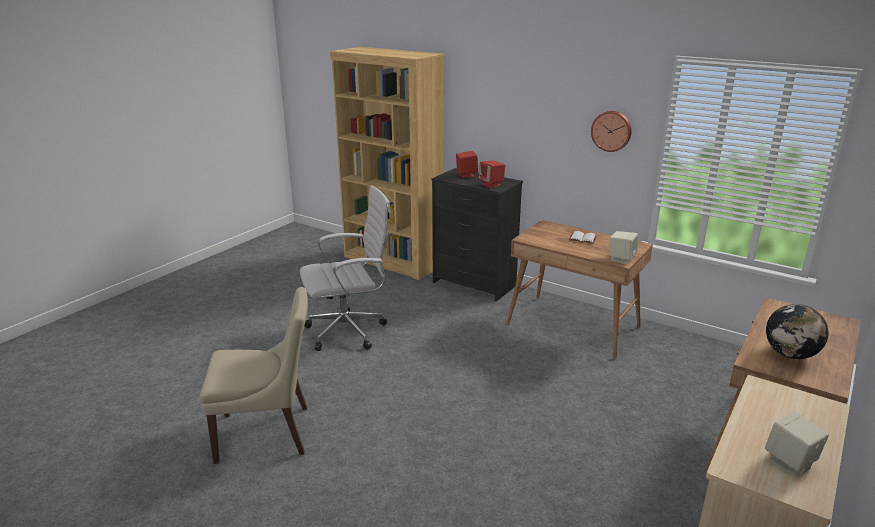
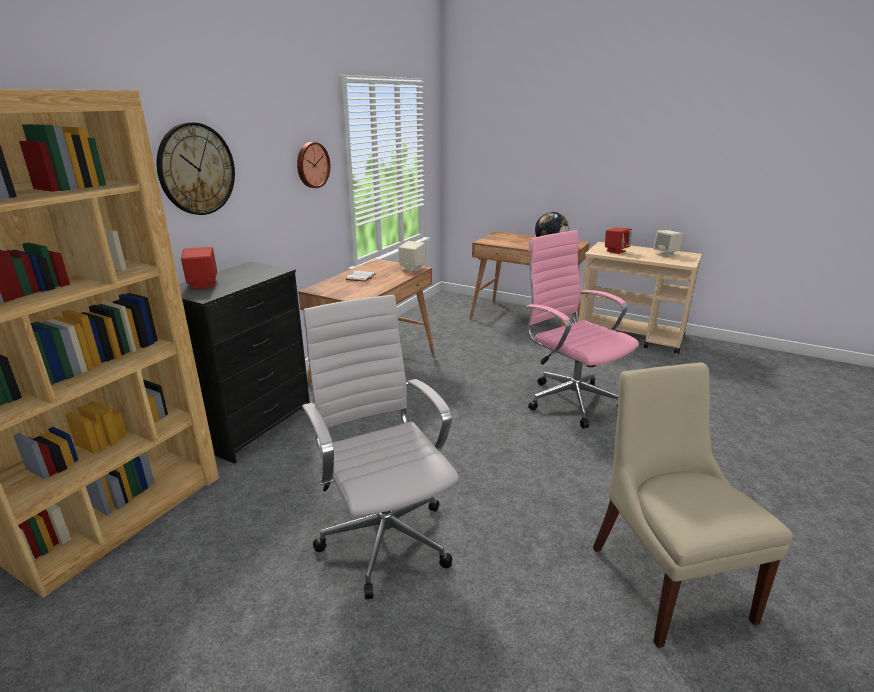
camera: 95 degrees left, 0 degrees up
red speaker [478,161,505,188] -> red speaker moved to [605,228,632,254]
none -> wall clock [157,122,235,215]
none -> pink office chair [526,230,639,428]

